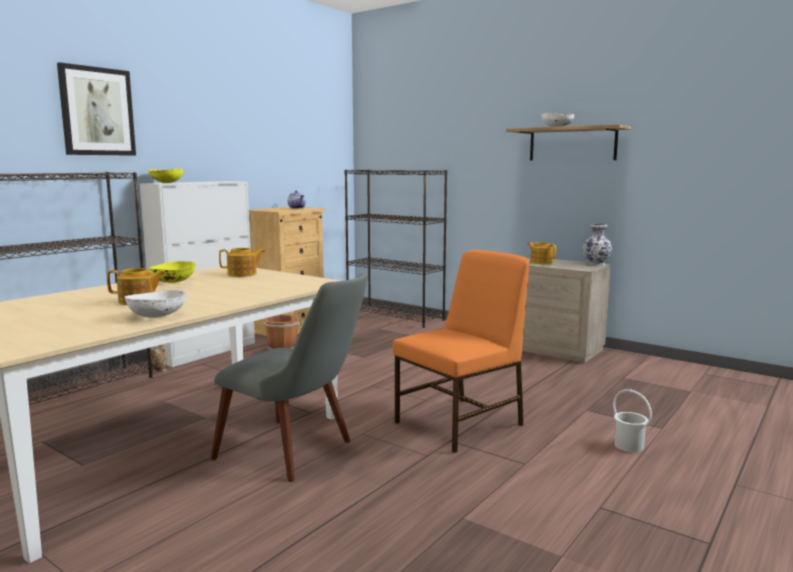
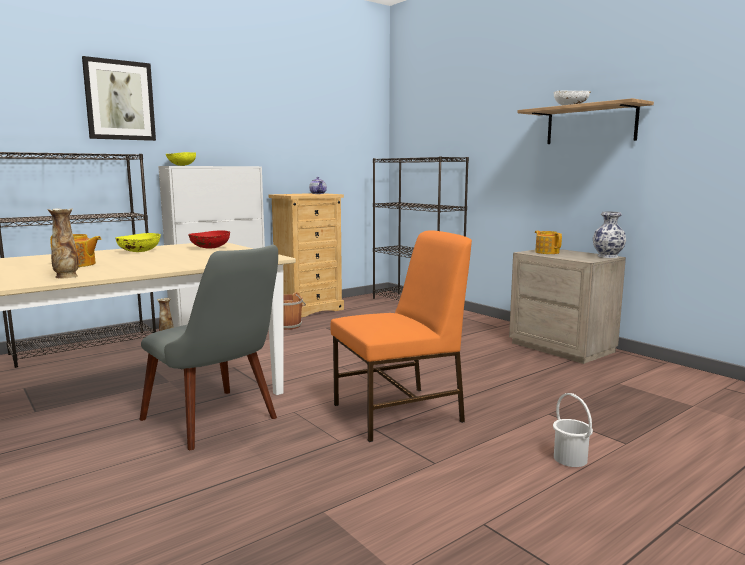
camera: 15 degrees right, 0 degrees up
white bowl [125,290,186,318] -> vase [47,209,79,278]
teapot [219,248,265,277] -> red bowl [188,230,230,249]

